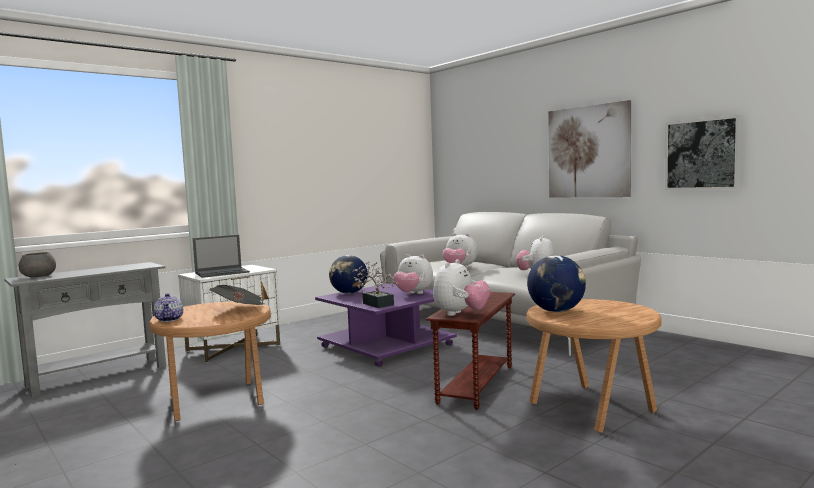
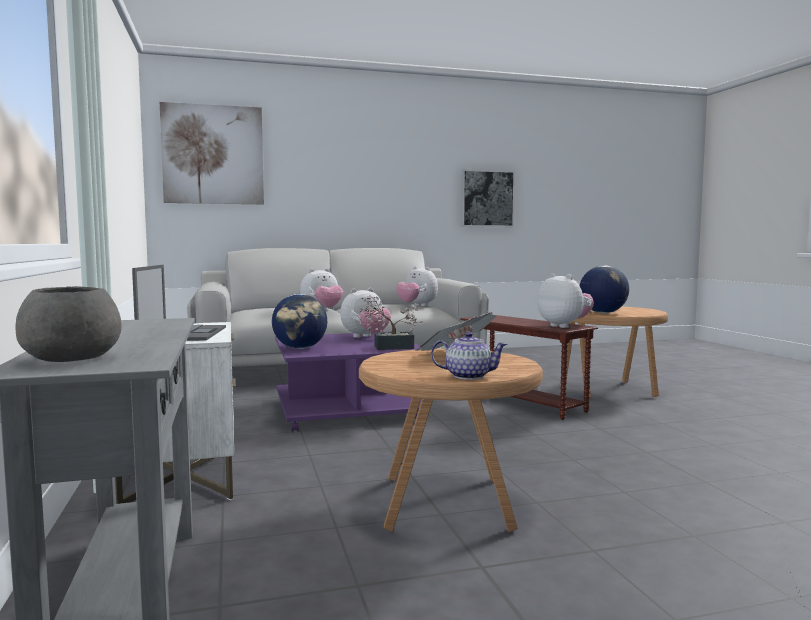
camera: 65 degrees left, 0 degrees up
picture [548,100,631,197] -> picture moved to [160,102,264,204]

